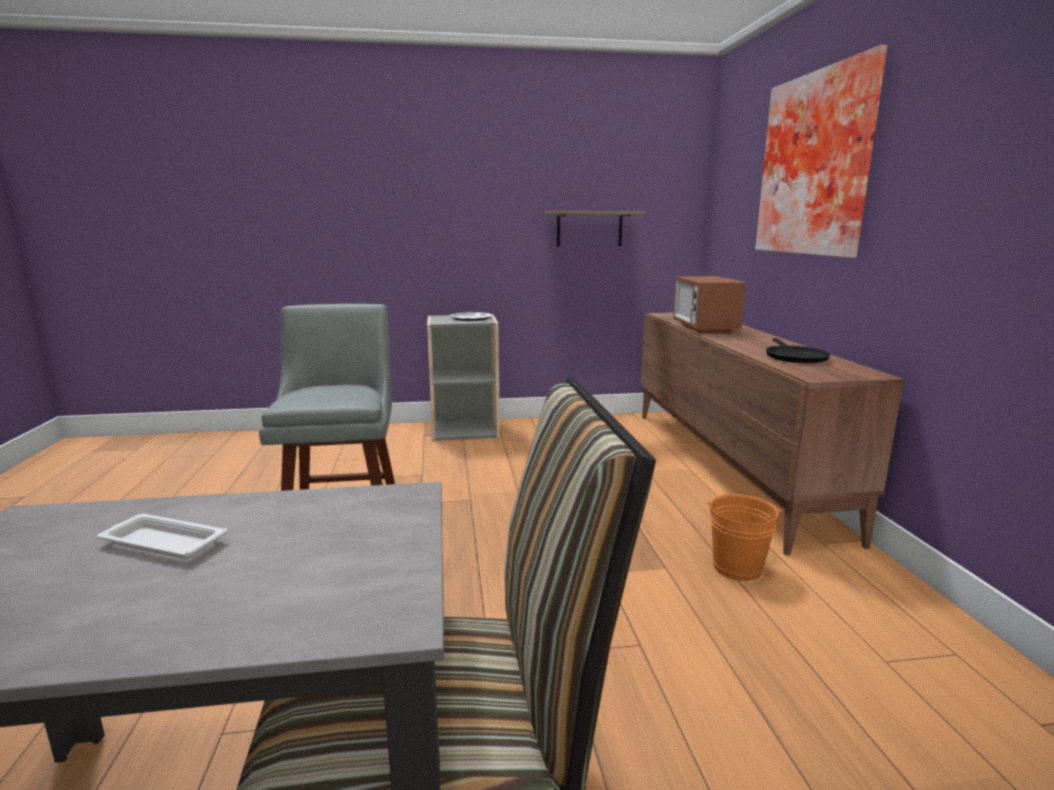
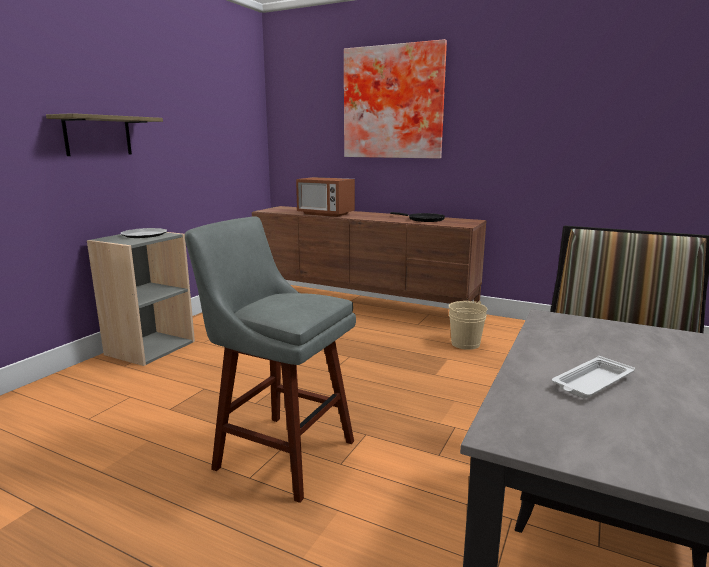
camera: 55 degrees left, 0 degrees up
shelf [545,211,646,247] -> shelf moved to [46,113,163,156]
orange bucket [706,494,783,581] -> beige bucket [449,301,487,350]

